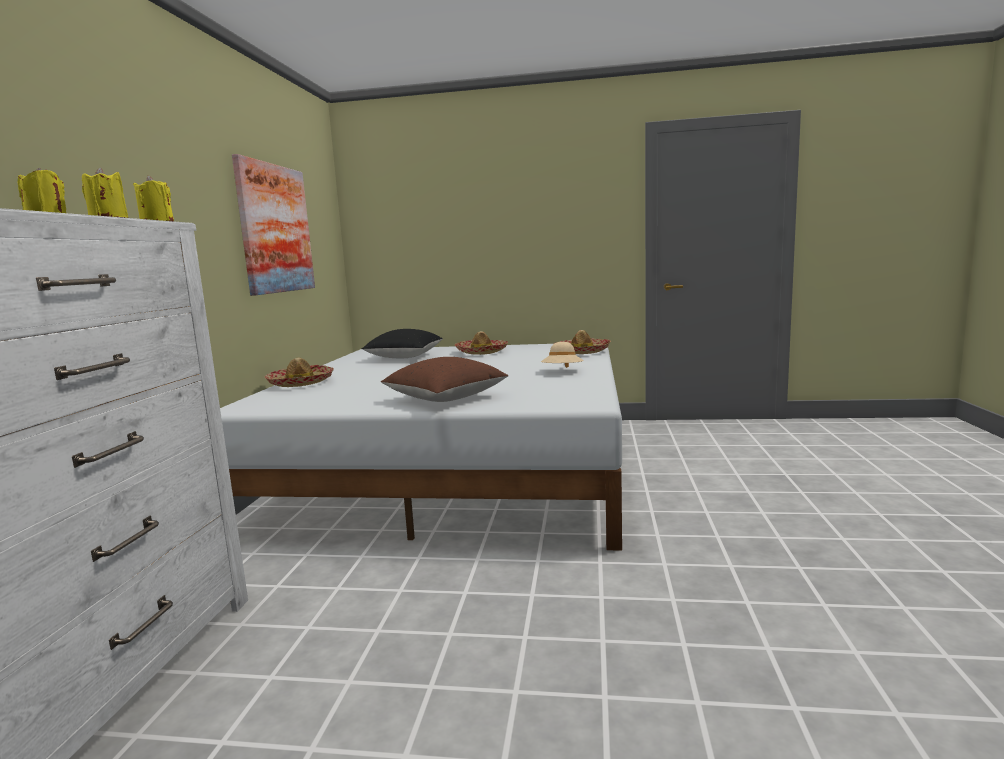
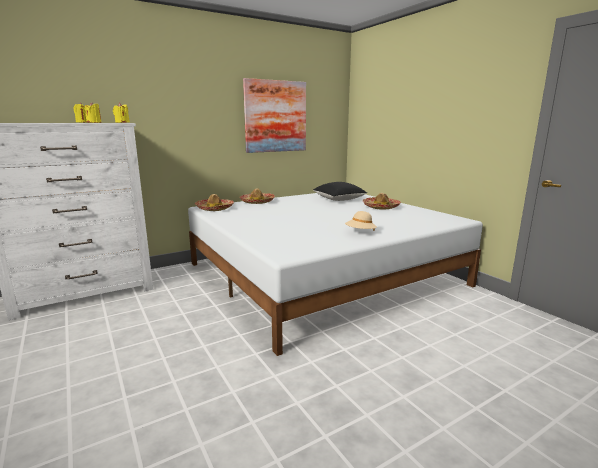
camera: 50 degrees right, 5 degrees up
brown pillow [381,357,508,402] -> none
hat [553,330,611,354] -> hat moved to [195,194,234,211]

